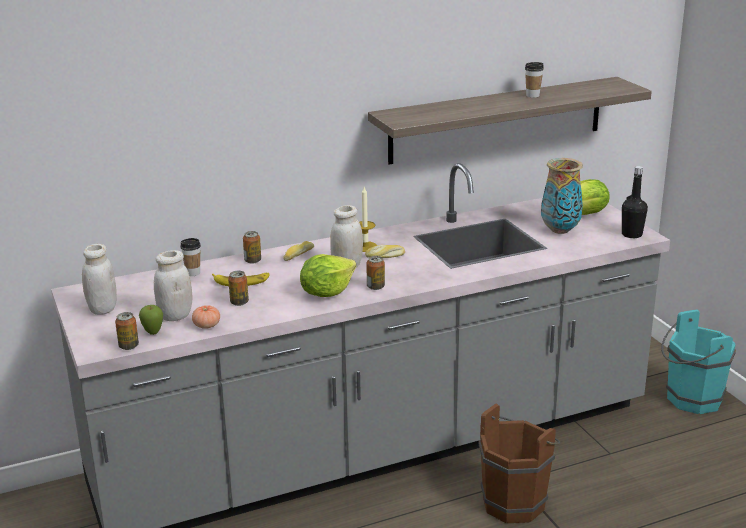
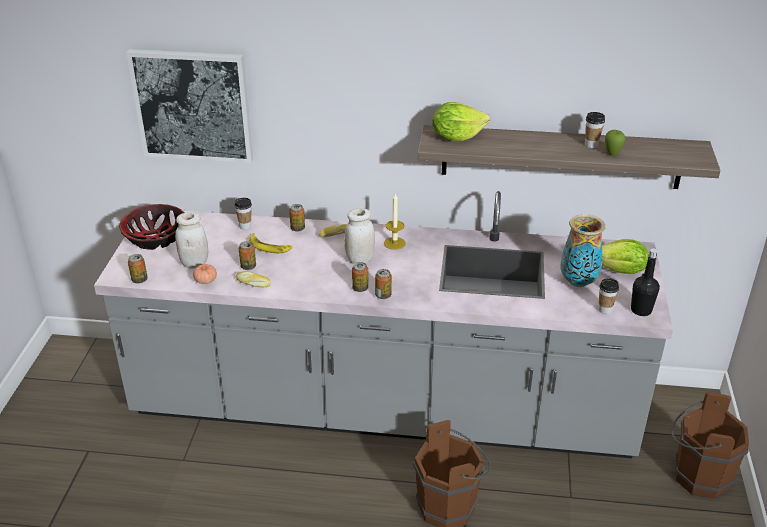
camera: 30 degrees right, 10 degrees up
white jar [82,244,117,315] -> bowl [119,204,184,250]
apple [139,305,163,335] -> apple moved to [605,130,625,155]
lettuce [300,254,356,297] -> lettuce moved to [432,102,490,141]
bread [365,245,405,258] -> bread moved to [236,272,270,288]
turquoise bucket [661,309,736,414] -> brown bucket [671,392,749,499]
none -> picture [126,49,253,163]
none -> can [375,269,392,299]
none -> cup [598,278,619,314]

